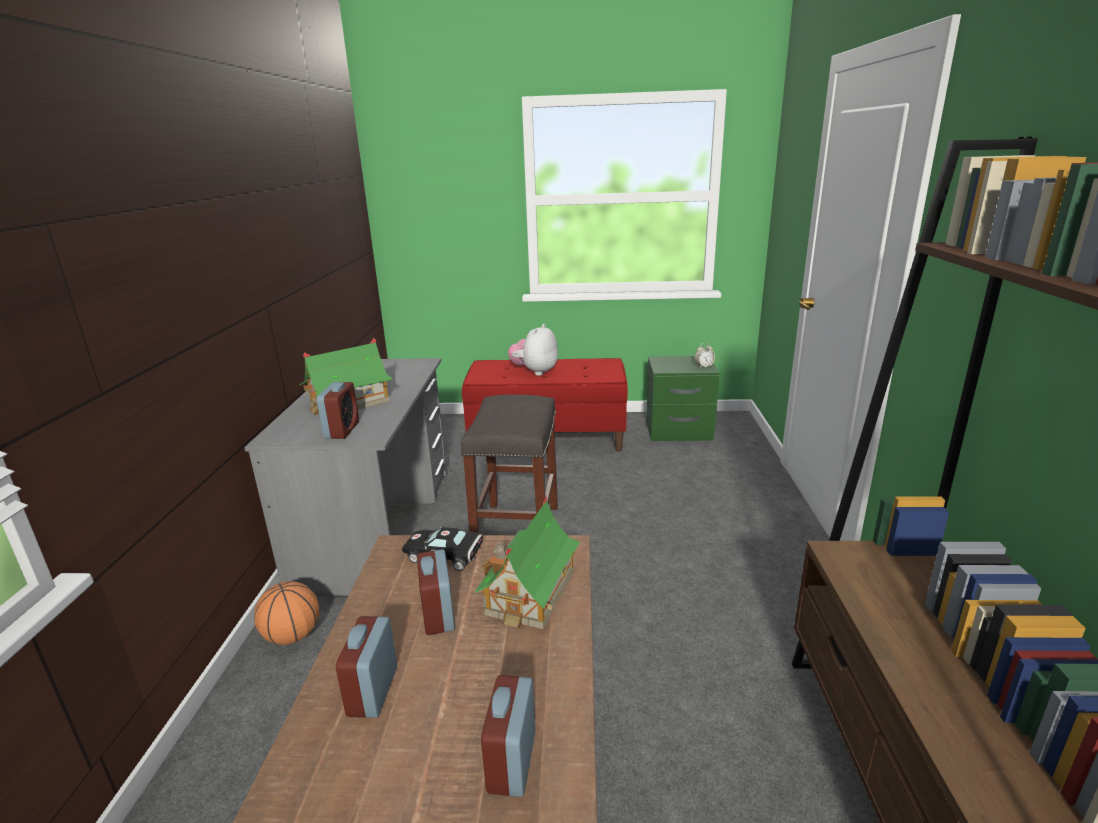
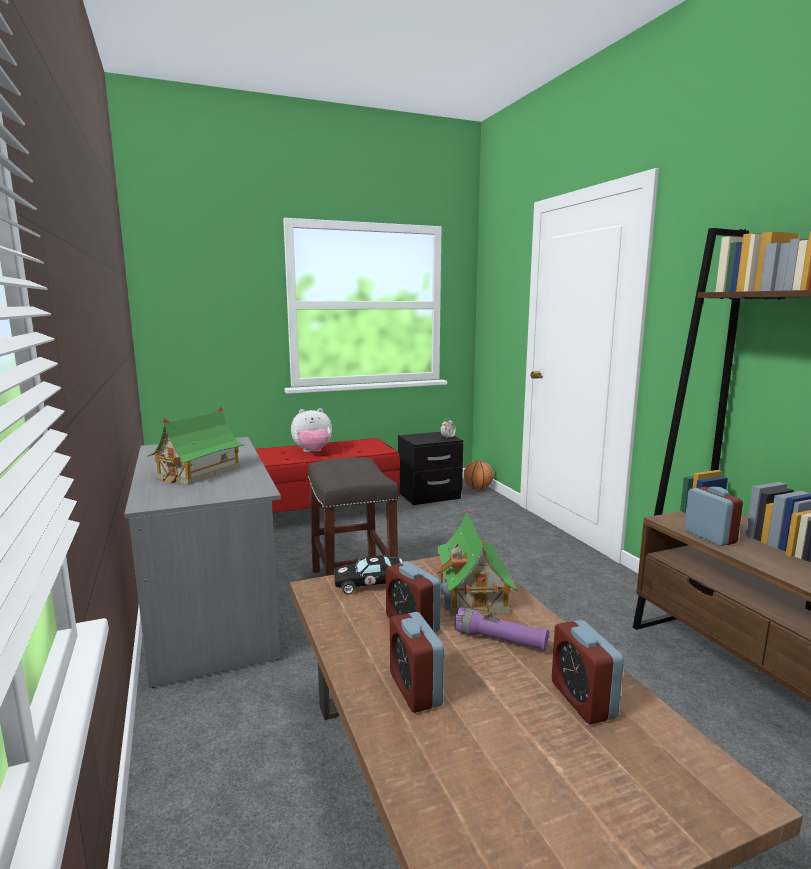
camera: 25 degrees left, 10 degrees down
basketball [254,581,319,645] -> basketball moved to [464,460,494,490]
alarm clock [317,382,359,439] -> alarm clock moved to [684,487,743,546]
plush toy [508,324,558,376] -> plush toy turned 105 degrees counterclockwise [291,408,332,452]
green nightstand [646,356,719,441] -> black nightstand [398,432,463,505]
none -> purple flashlight [455,607,549,652]

